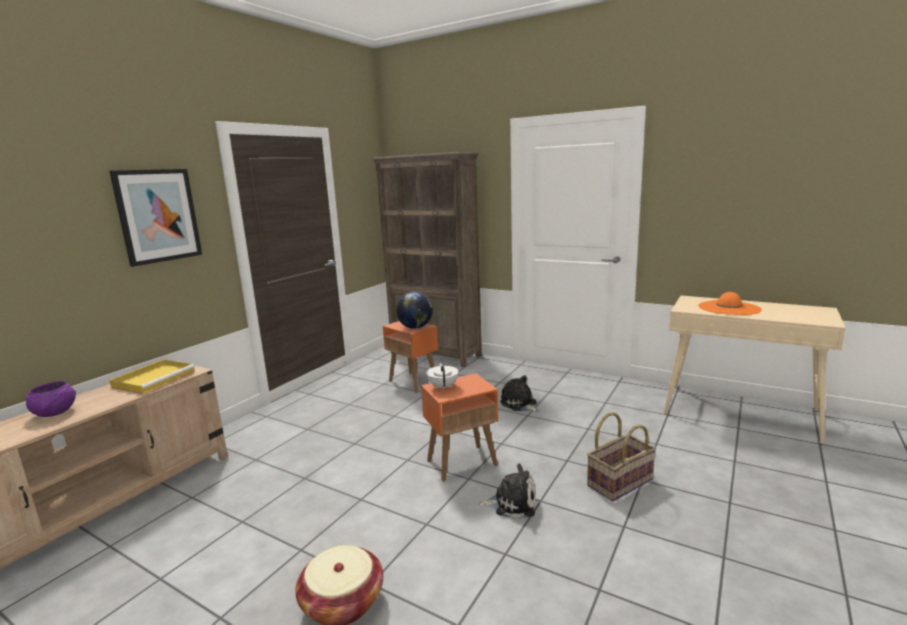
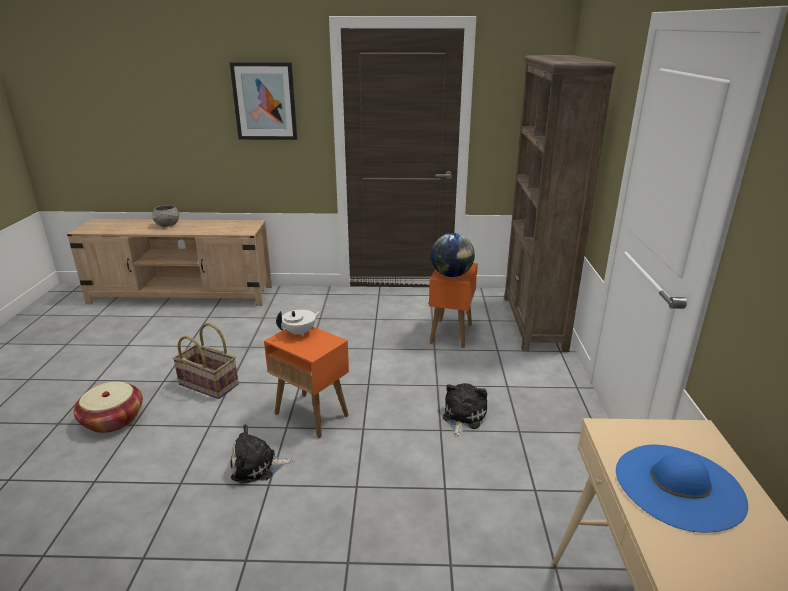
camera: 60 degrees right, 10 degrees up
purple bowl [25,381,76,417] -> grey bowl [152,205,179,227]
yellow tray [109,359,195,394] -> none
plush toy [478,463,536,519] -> plush toy turned 105 degrees clockwise [230,424,293,484]
basket [587,412,656,501] -> basket moved to [172,323,239,399]
orange hat [698,292,762,315] -> blue hat [616,445,748,533]

